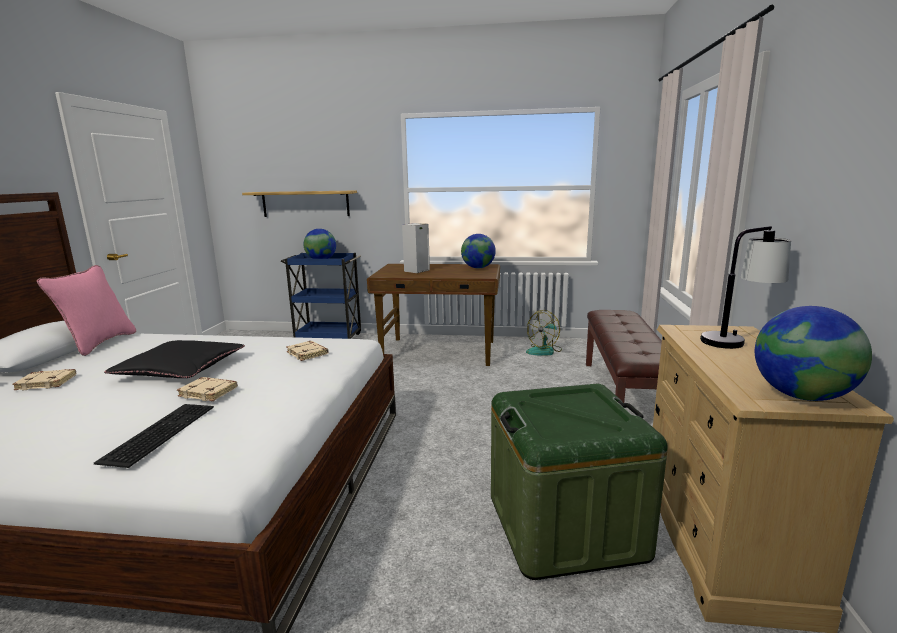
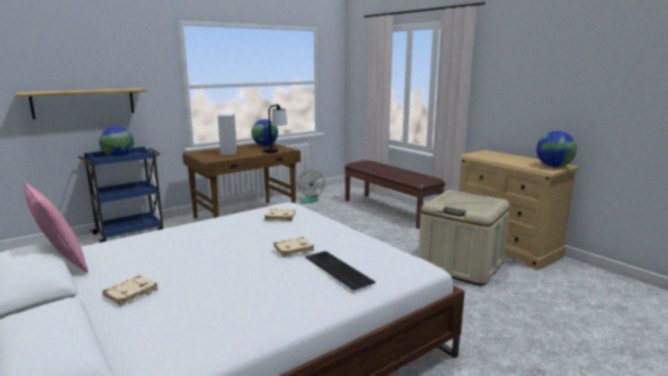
camera: 45 degrees left, 0 degrees up
black pillow [104,340,245,378] -> none
green storage box [491,384,668,580] -> beige storage box [418,190,510,286]
table lamp [700,226,791,349] -> table lamp moved to [263,104,287,153]

